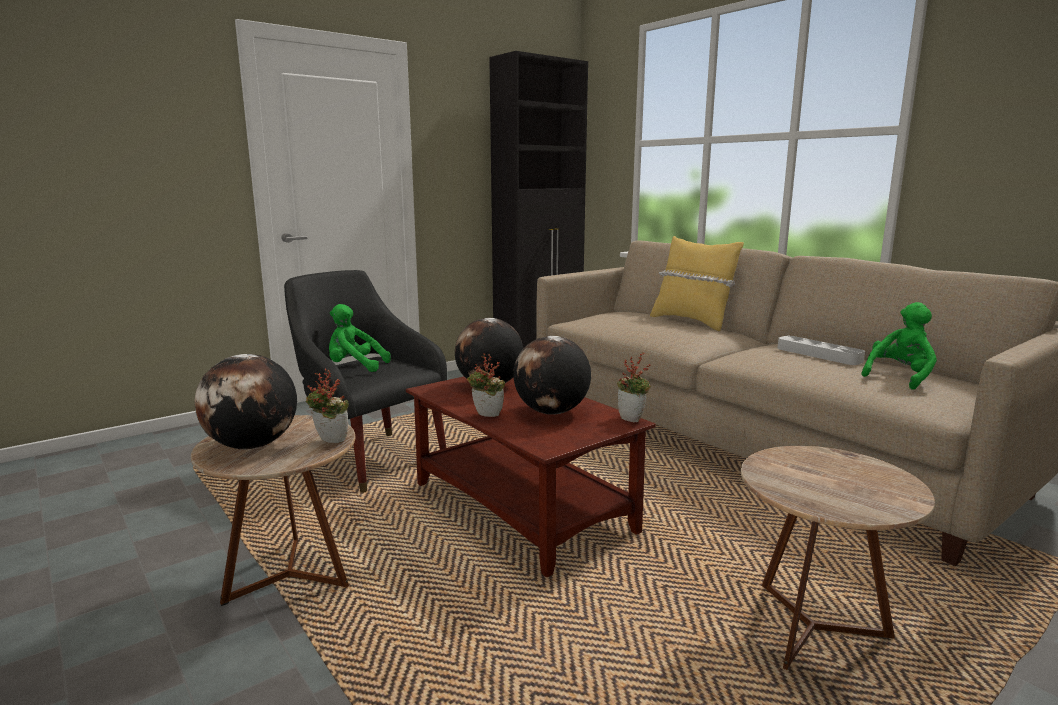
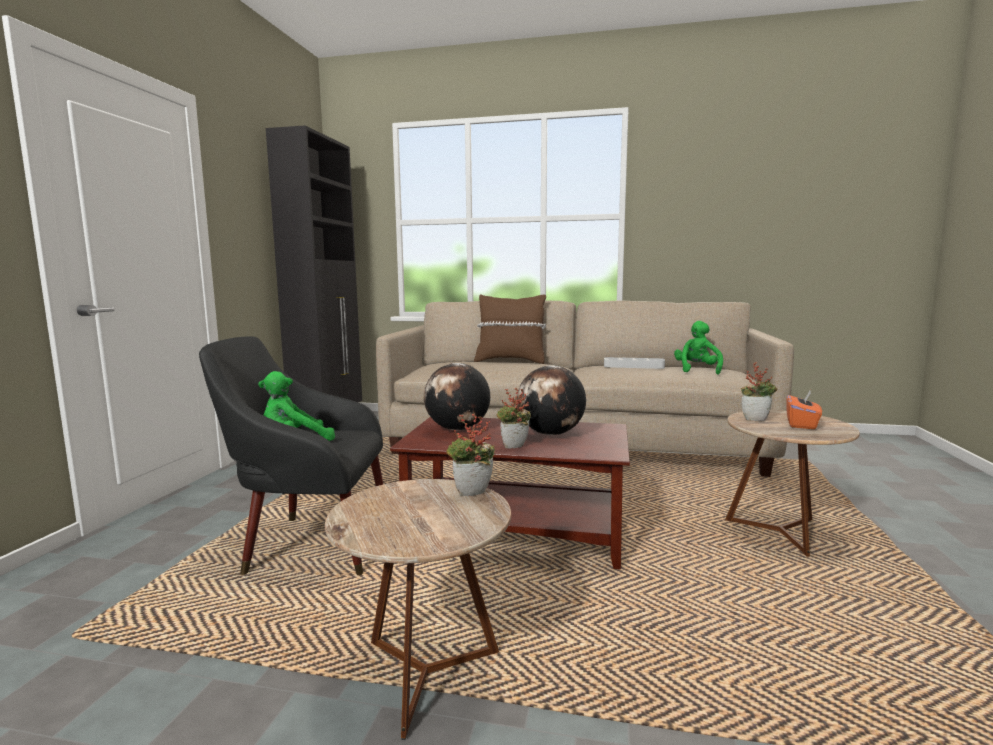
camera: 40 degrees left, 5 degrees down
globe [194,354,297,450] -> none
potted plant [617,353,651,423] -> potted plant moved to [741,362,777,421]
yellow pillow [650,236,744,331] -> brown pillow [474,294,546,364]
none -> orange tissue box [787,390,822,429]

